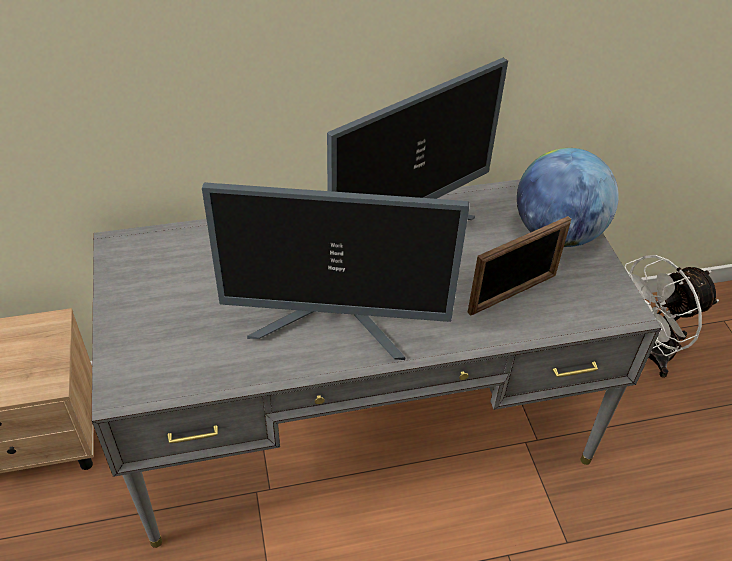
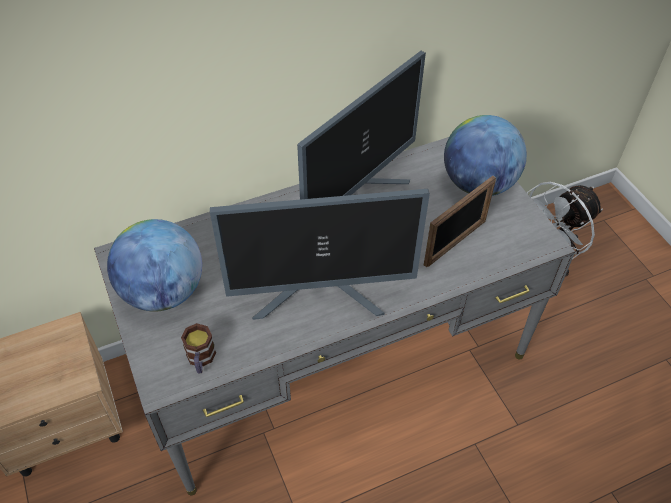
camera: 10 degrees left, 5 degrees up
none -> globe [107,219,202,312]
none -> mug [181,323,216,373]

